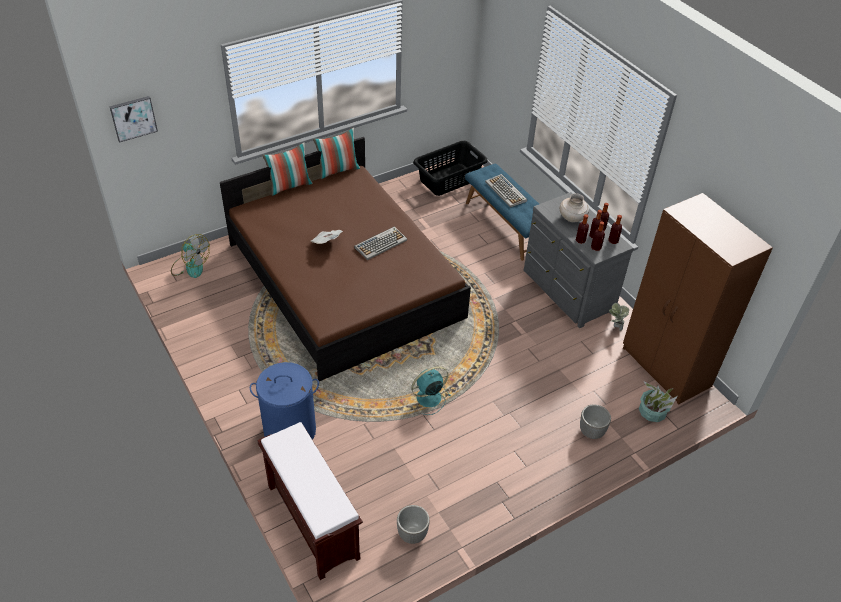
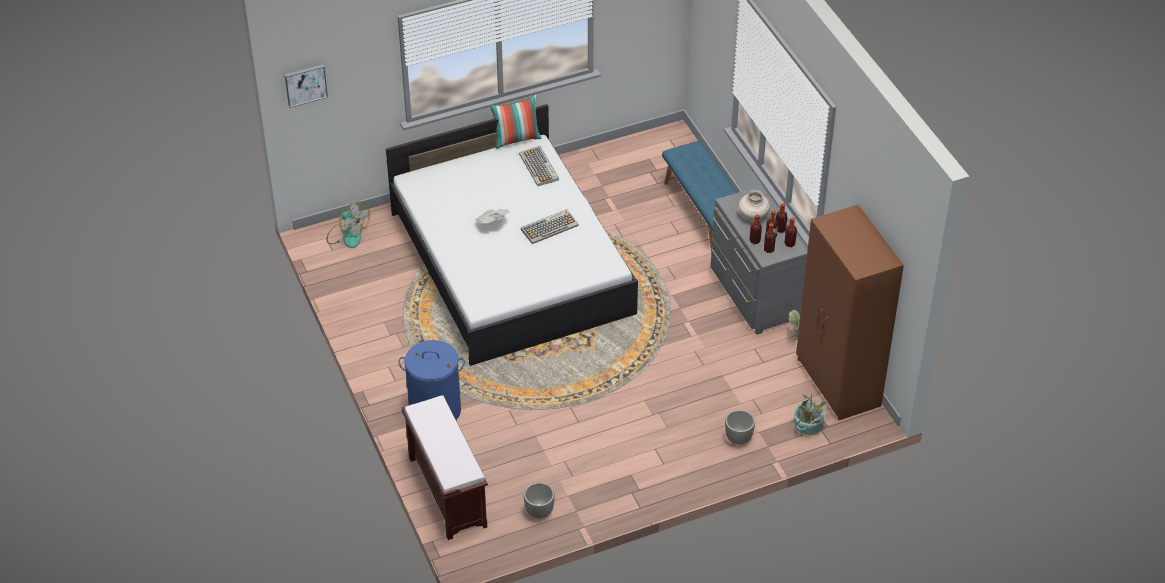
camera: 10 degrees right, 0 degrees up
brown bed [220,137,471,381] -> white bed [386,104,638,366]
pillow [262,143,313,196] -> none
turquoise fan [411,366,451,415] -> none
black laundry basket [413,141,488,196] -> none
keyboard [485,174,527,208] -> keyboard moved to [519,146,559,186]

